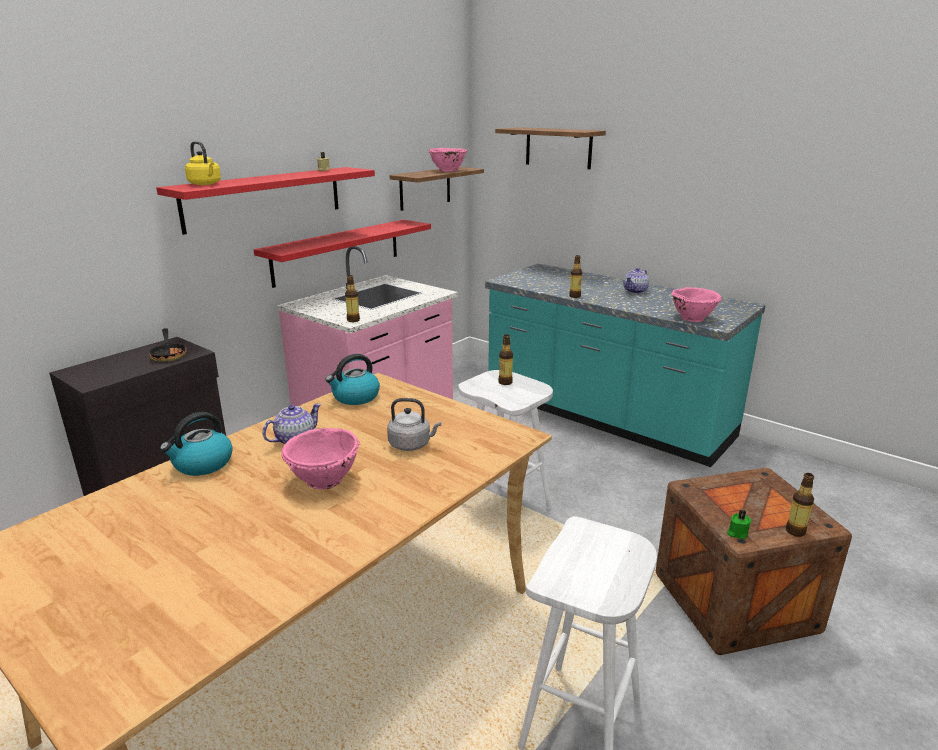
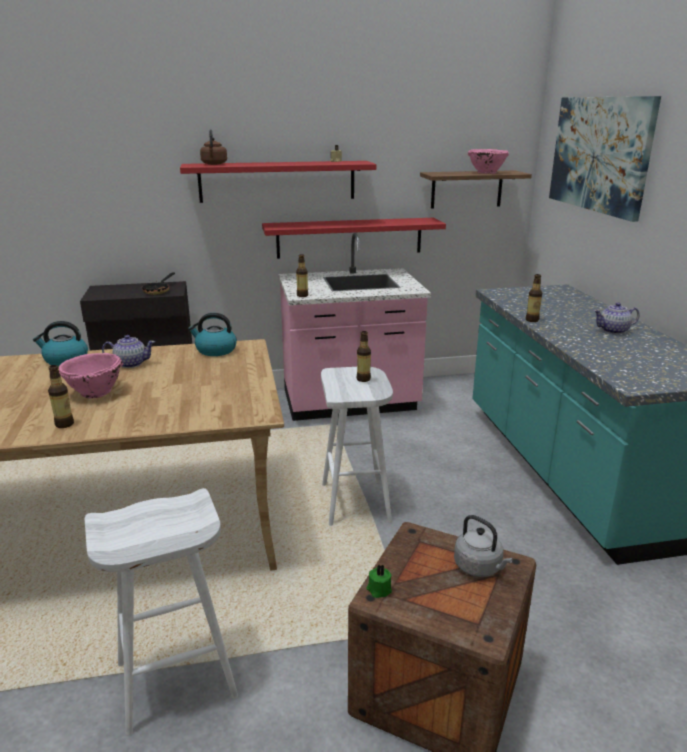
camera: 40 degrees right, 0 degrees up
yellow kettle [185,141,221,185] -> brown kettle [200,129,227,165]
grey kettle [387,398,441,451] -> grey kettle moved to [454,515,513,577]
shelf [495,127,606,169] -> picture [549,96,661,222]
pink bowl [671,287,722,322] -> none
bottle [786,473,814,537] -> bottle moved to [48,365,74,428]

